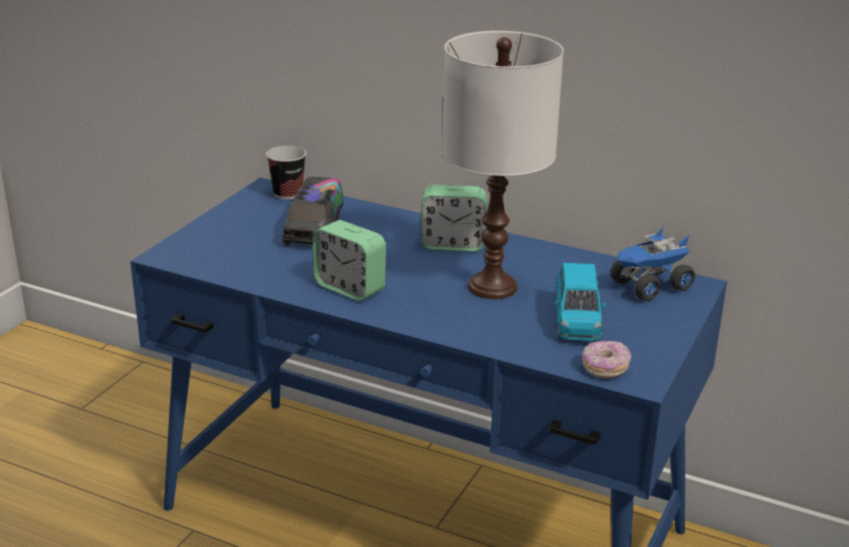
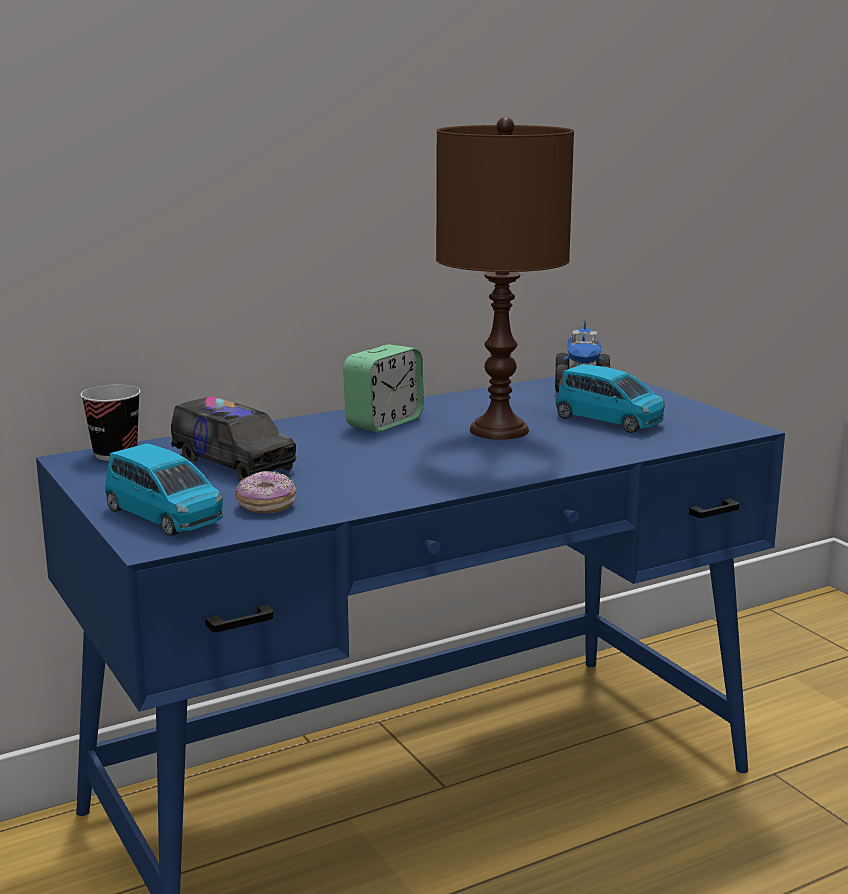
camera: 55 degrees left, 10 degrees down
alarm clock [313,220,386,301] -> none
white table lamp [442,31,564,299] -> brown table lamp [436,117,574,440]
donut [582,341,631,379] -> donut moved to [235,471,296,513]
none -> blue toy car [105,443,223,536]

